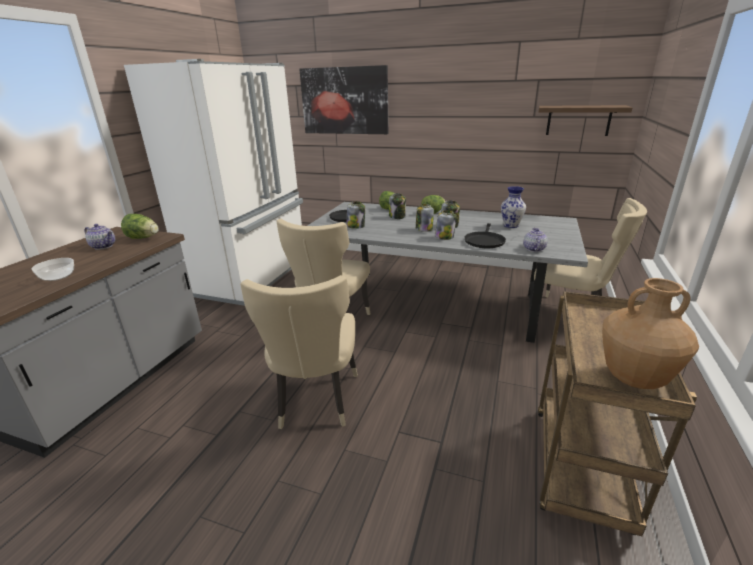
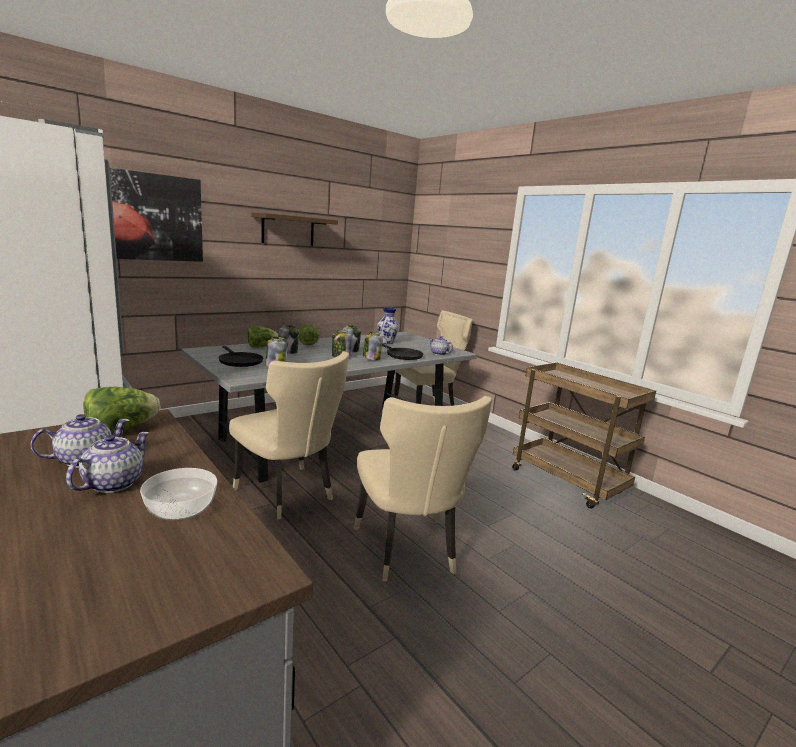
camera: 60 degrees left, 10 degrees down
beige chair [240,275,358,429] -> beige chair turned 45 degrees clockwise [354,396,492,582]
brown shelf [539,105,632,136] -> brown shelf moved to [251,213,338,246]
brown vase [602,278,699,389] -> none
none -> teapot [66,432,149,493]

